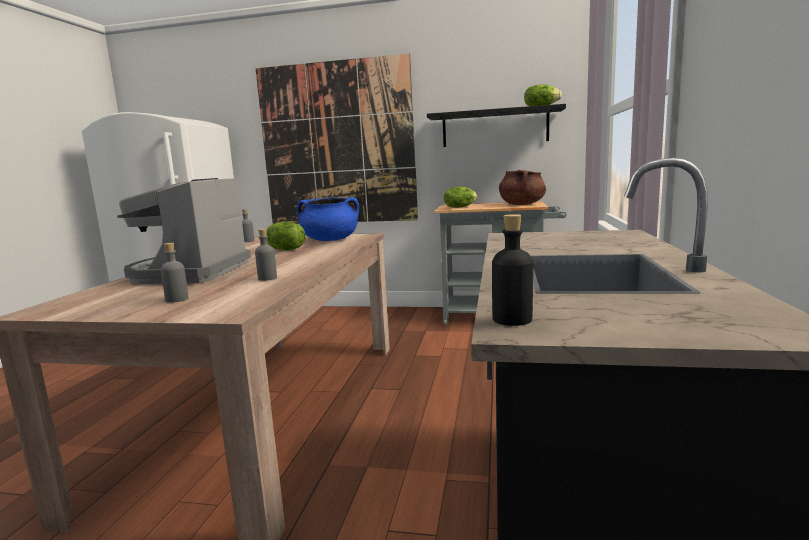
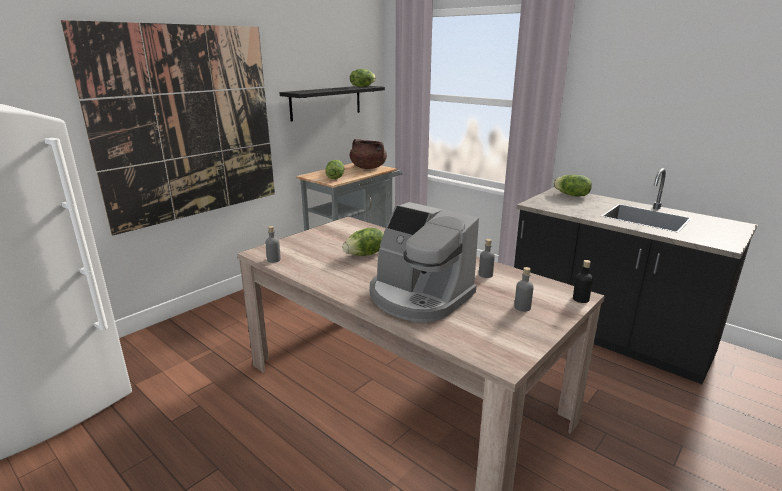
camera: 60 degrees left, 10 degrees up
blue cooking pot [297,197,359,241] -> none
black bottle [492,214,533,326] -> black bottle moved to [573,260,593,303]
none -> lettuce [553,174,592,196]

